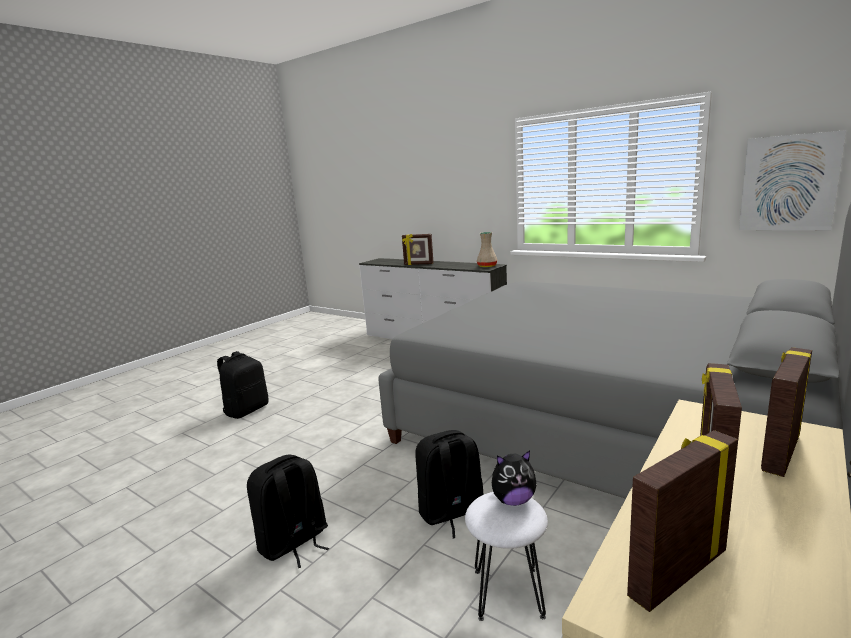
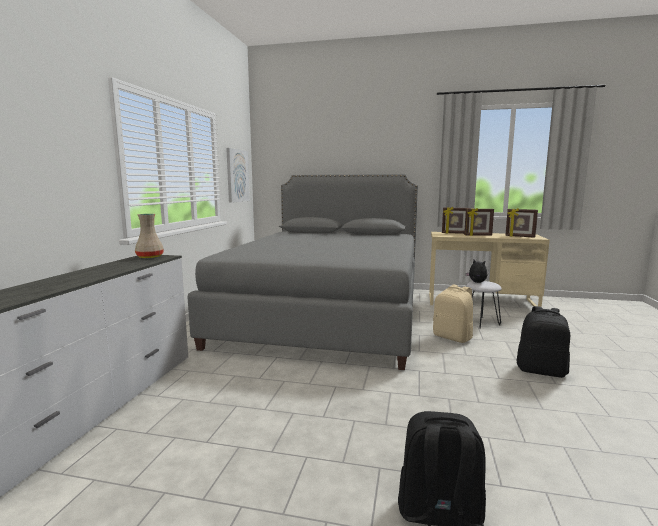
camera: 115 degrees left, 5 degrees down
picture frame [402,234,434,265] -> none
black backpack [415,430,484,538] -> beige backpack [433,285,473,343]

